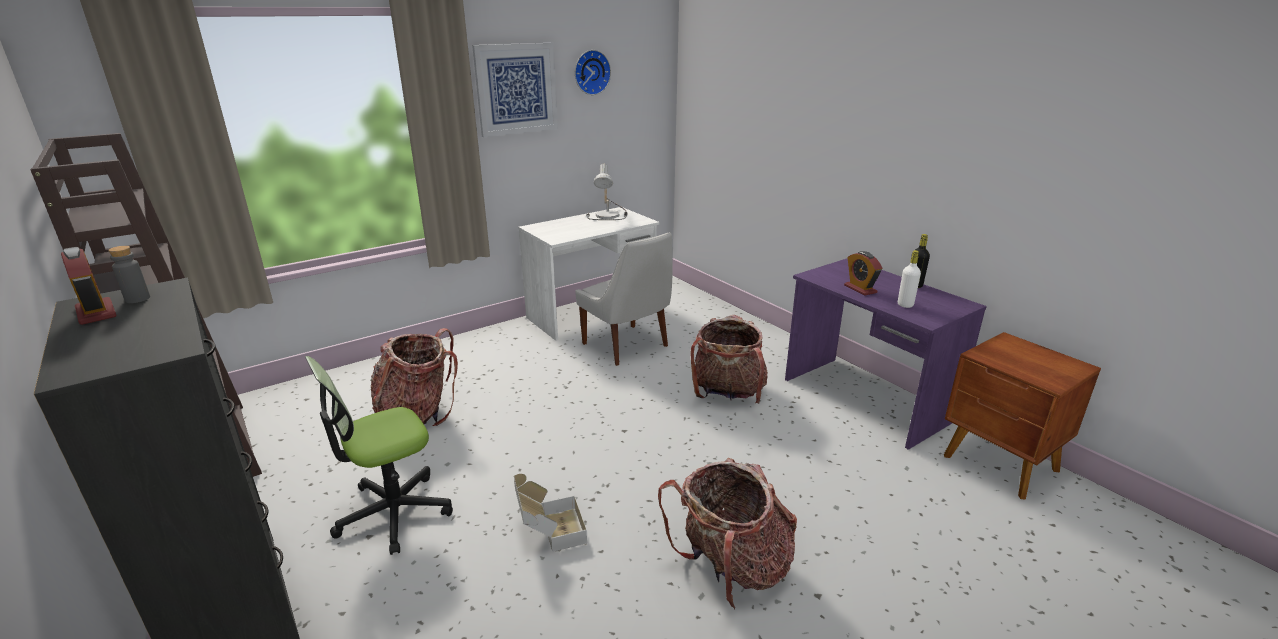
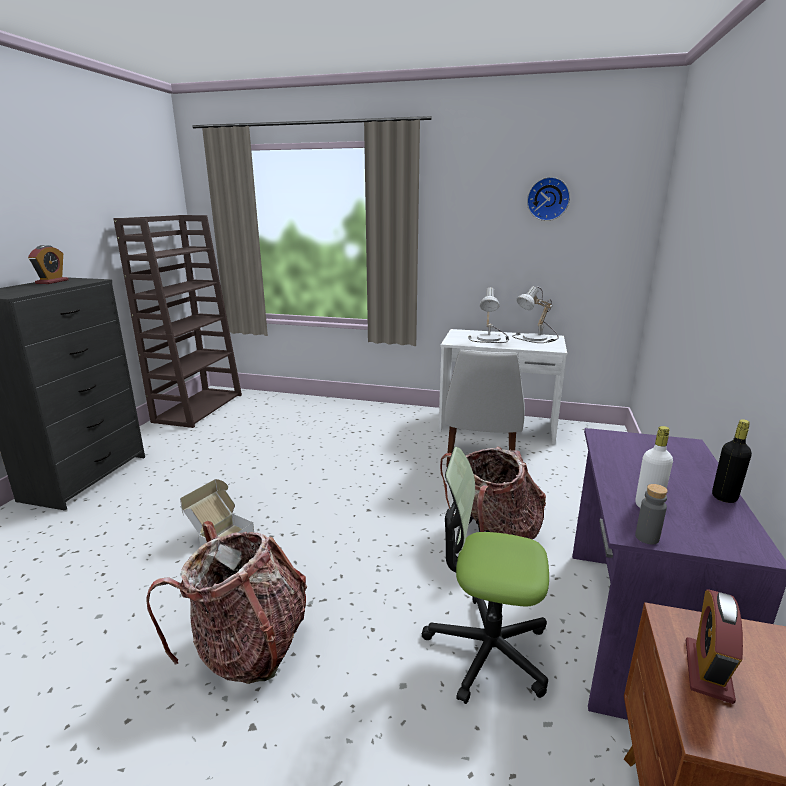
camera: 50 degrees right, 5 degrees down
grey bottle [108,246,150,303] -> grey bottle moved to [635,484,668,544]
office chair [305,356,453,555] -> office chair moved to [421,447,549,704]
backpack [371,328,458,426] -> none
picture [472,43,558,137] -> none
alarm clock [844,251,882,296] -> alarm clock moved to [686,589,743,704]
none -> table lamp [468,287,509,343]

